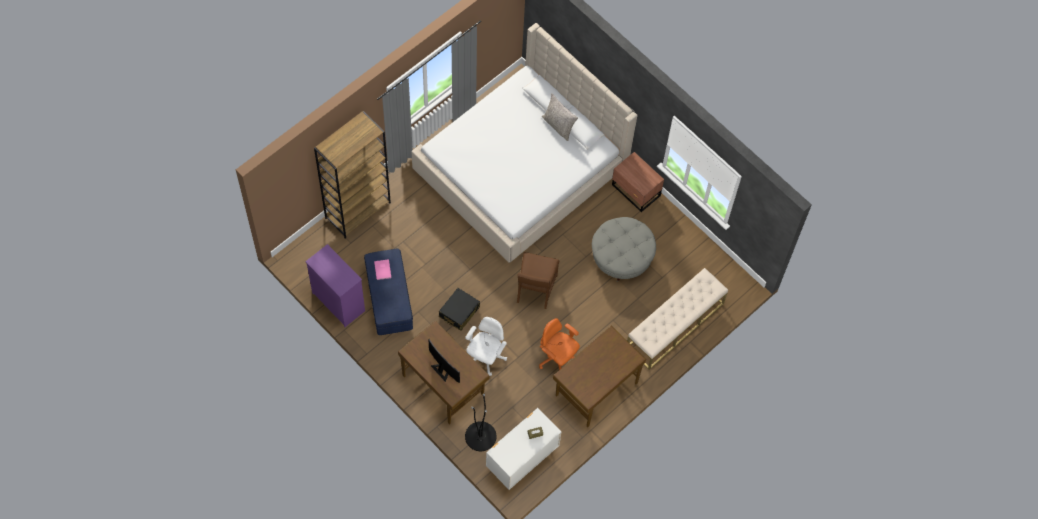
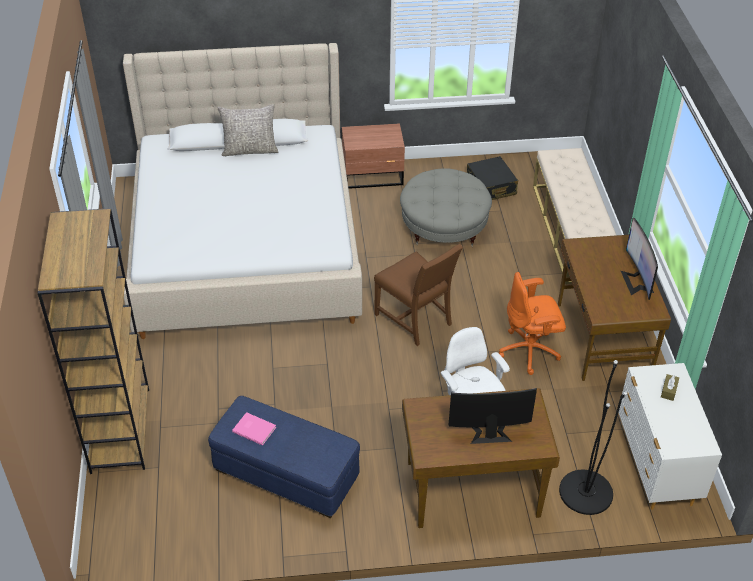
camera: 50 degrees left, 20 degrees down
purple dresser [305,244,365,327] -> none
black suitcase [439,288,480,331] -> black suitcase moved to [467,156,518,200]
none -> monitor [621,218,658,300]

